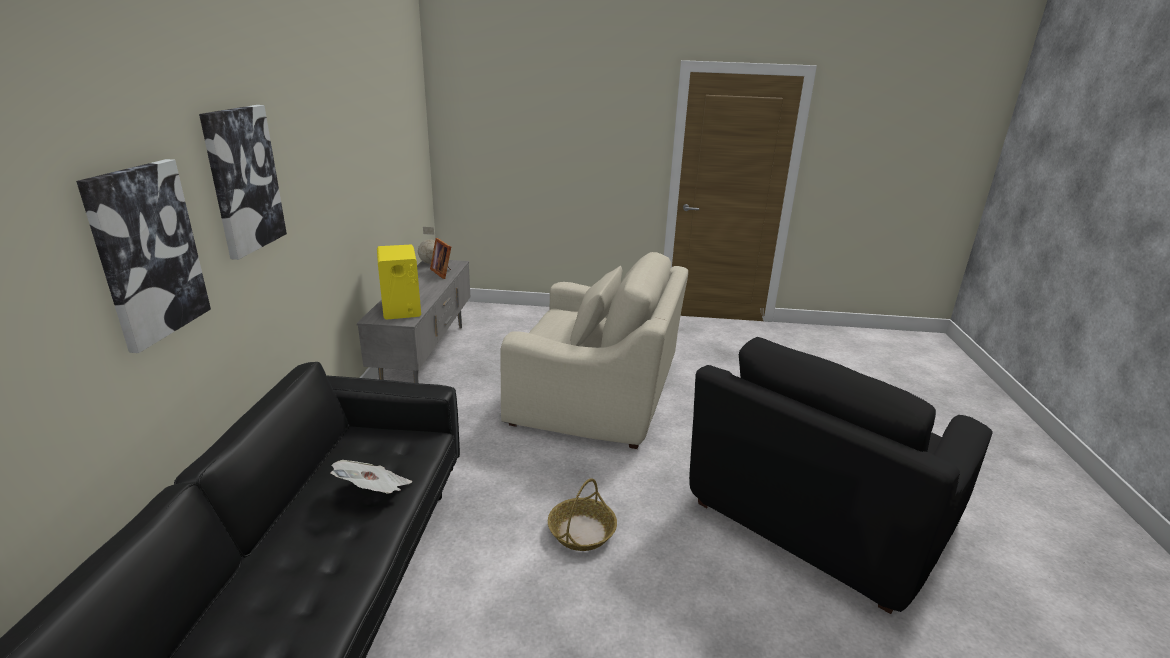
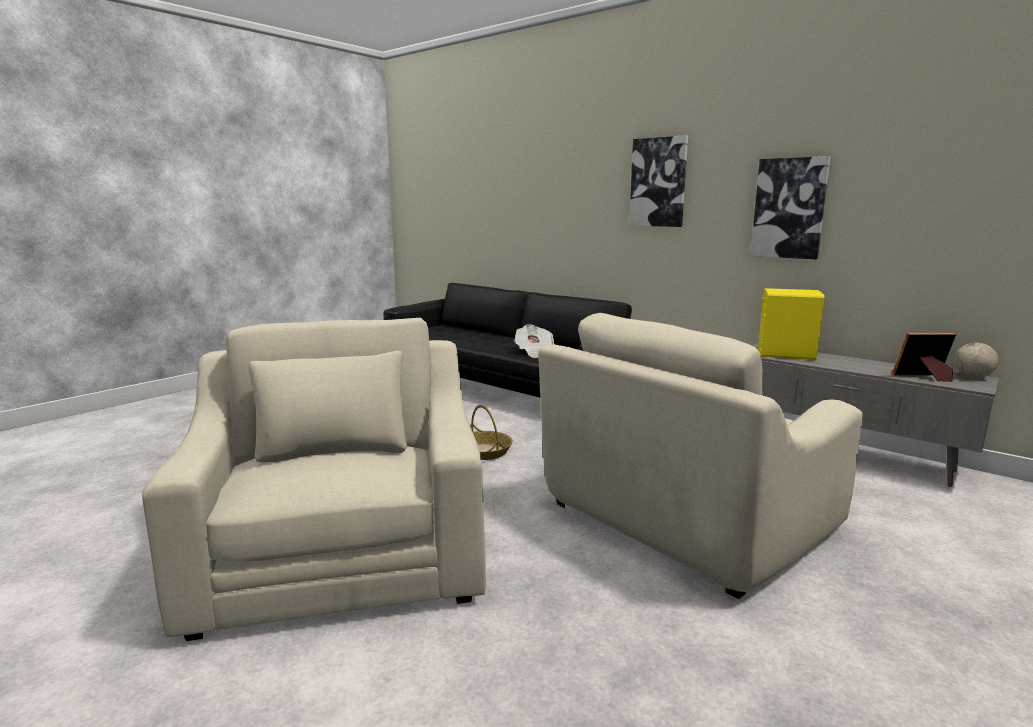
camera: 125 degrees right, 10 degrees down
picture [76,159,211,353] -> picture moved to [750,156,830,259]
black armchair [689,337,993,614] -> beige armchair [142,318,486,641]

